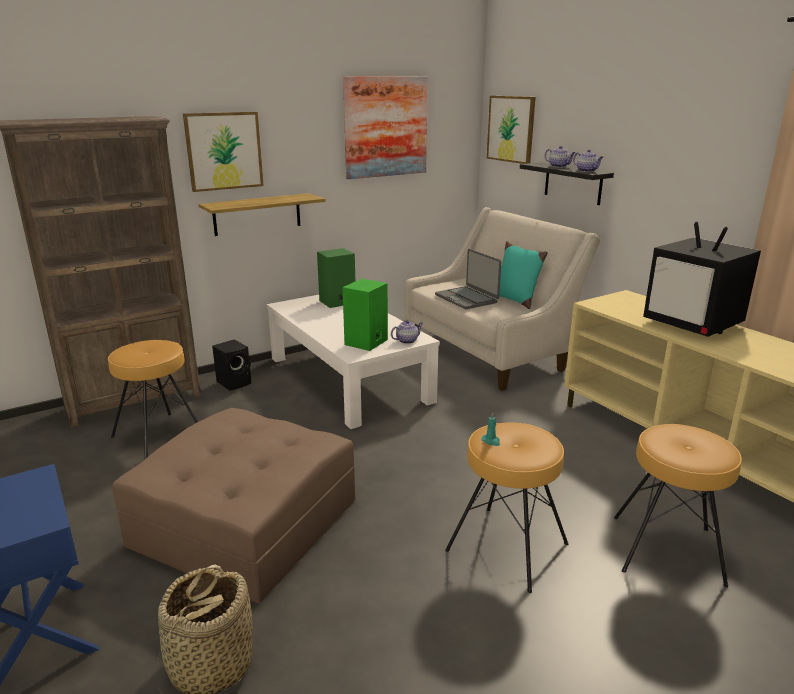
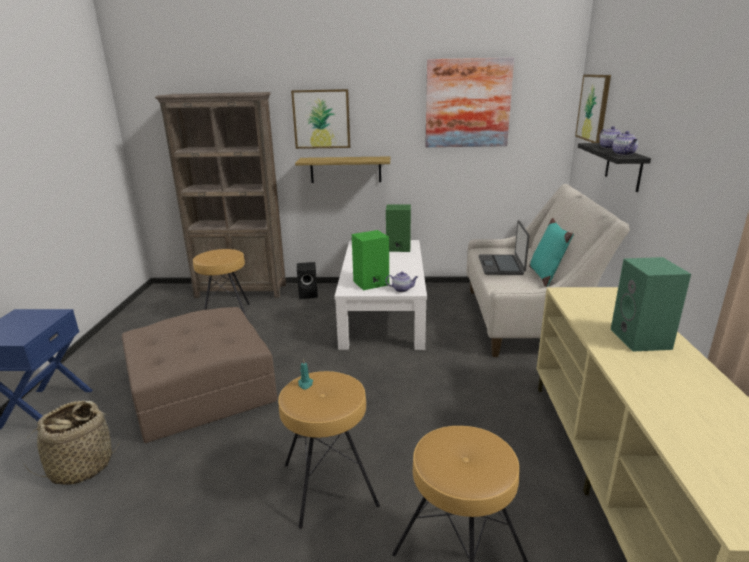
camera: 35 degrees right, 0 degrees up
television [643,222,761,337] -> green speaker [611,257,691,352]

